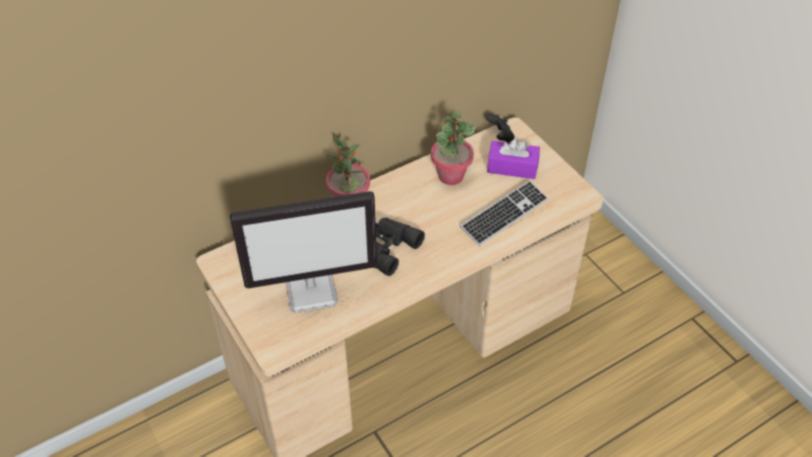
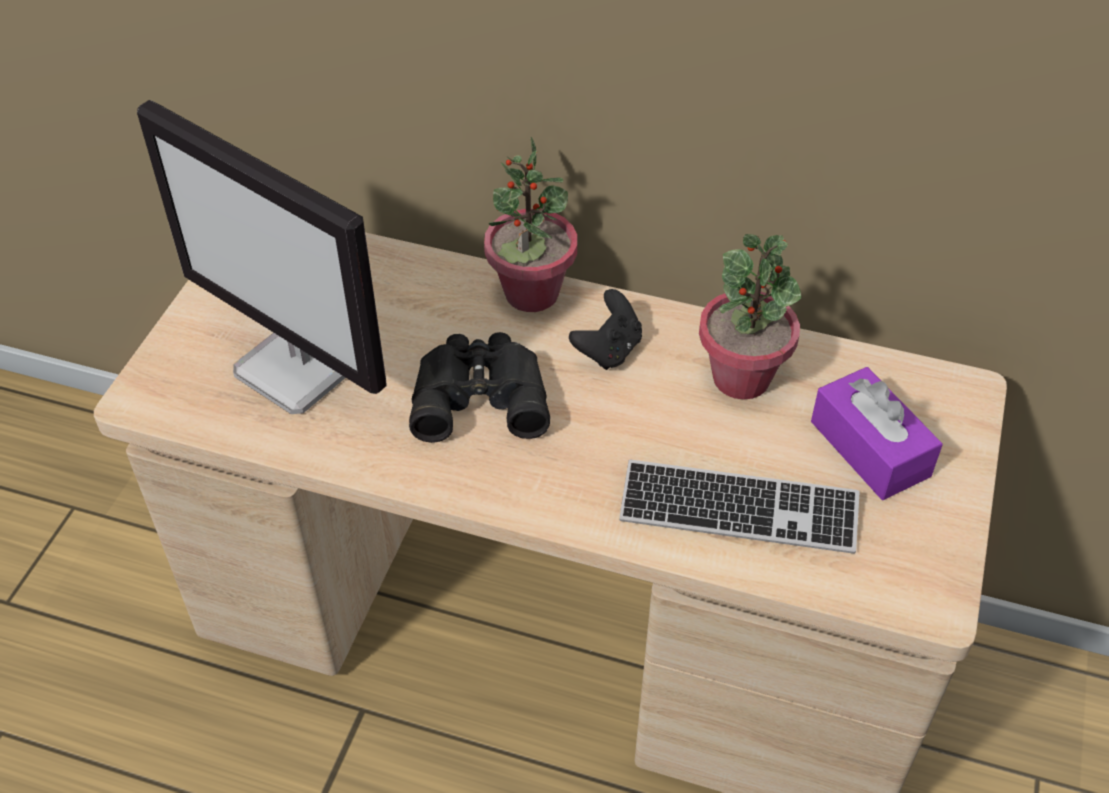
camera: 50 degrees right, 0 degrees up
black game controller [486,114,514,143] -> black game controller moved to [569,289,642,370]

